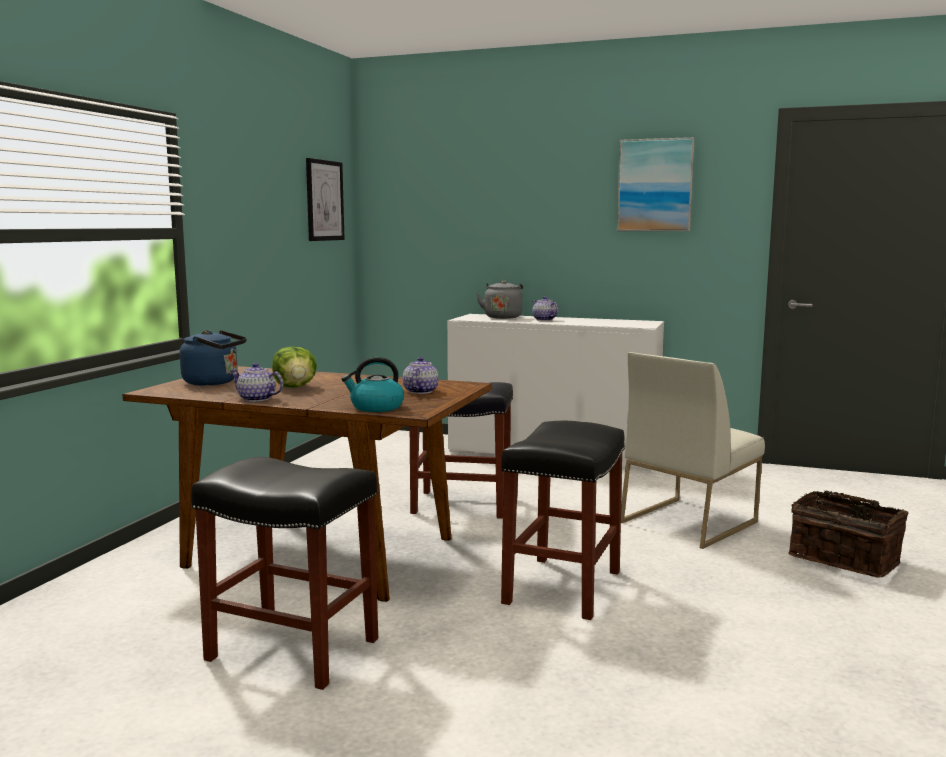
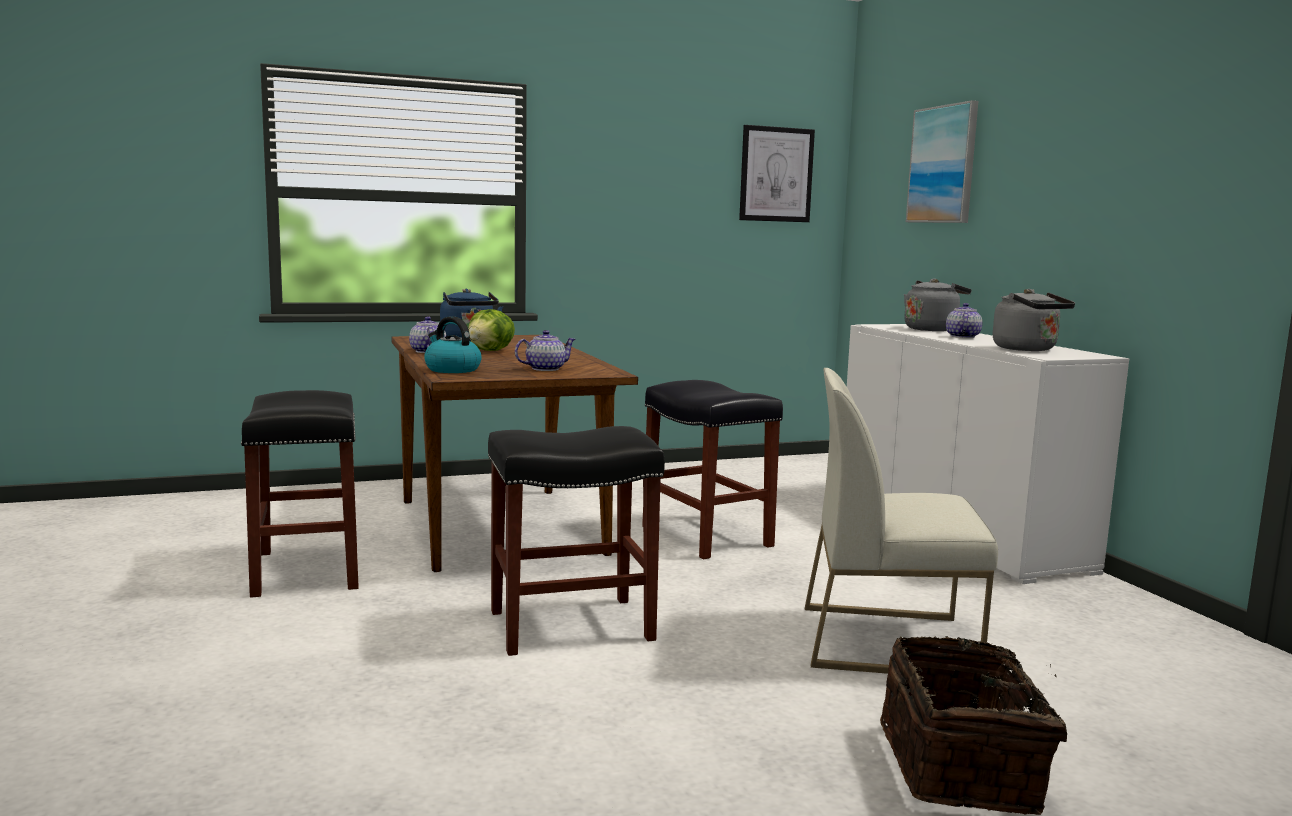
camera: 50 degrees right, 0 degrees up
picture [617,137,695,231] -> picture moved to [906,100,978,223]
none -> grey kettle [993,289,1075,351]

